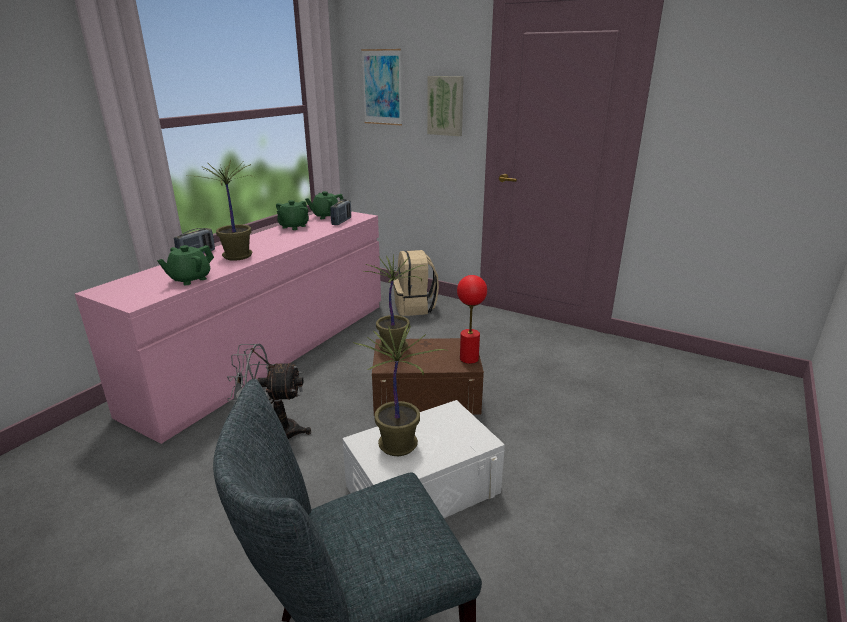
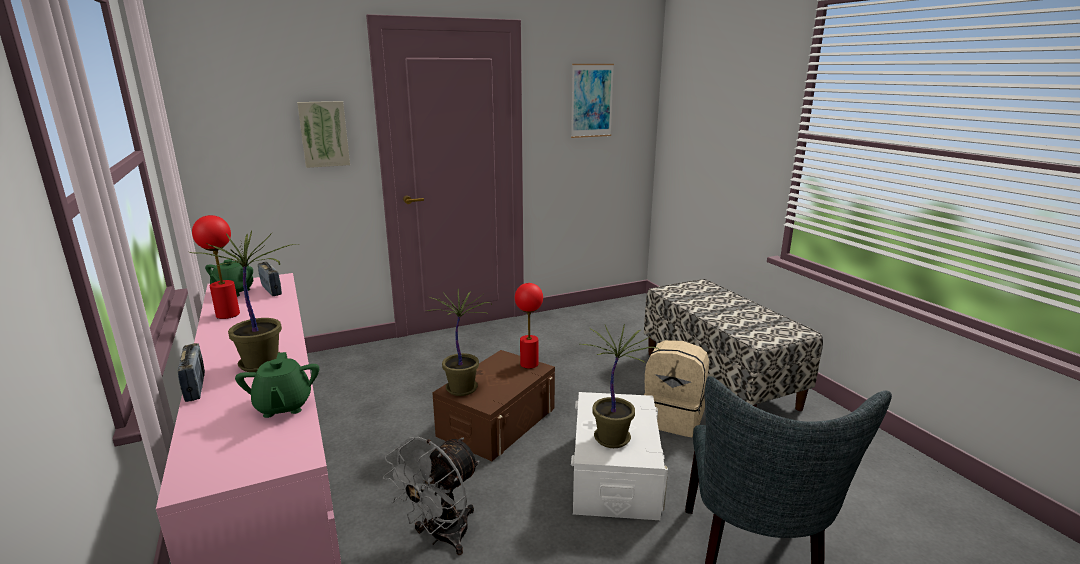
camera: 55 degrees left, 5 degrees down
green teapot [276,200,309,230] -> red table lamp [192,215,240,319]
picture [361,49,402,125] -> picture moved to [571,64,614,138]
beige backpack [393,250,439,316] -> beige backpack moved to [644,340,709,437]
none -> bench [644,279,823,411]

